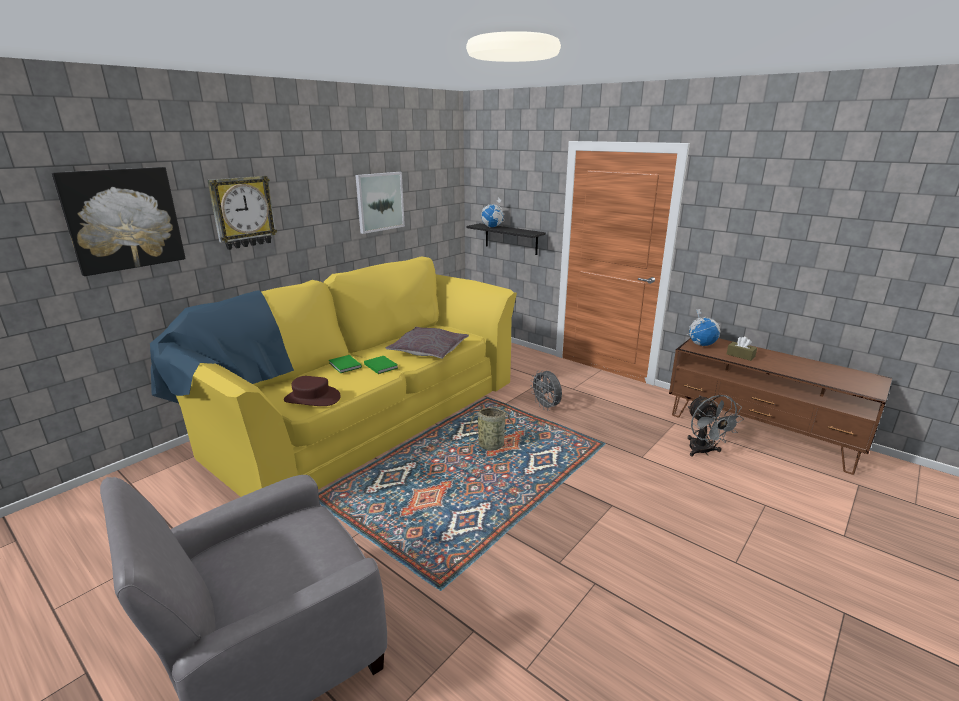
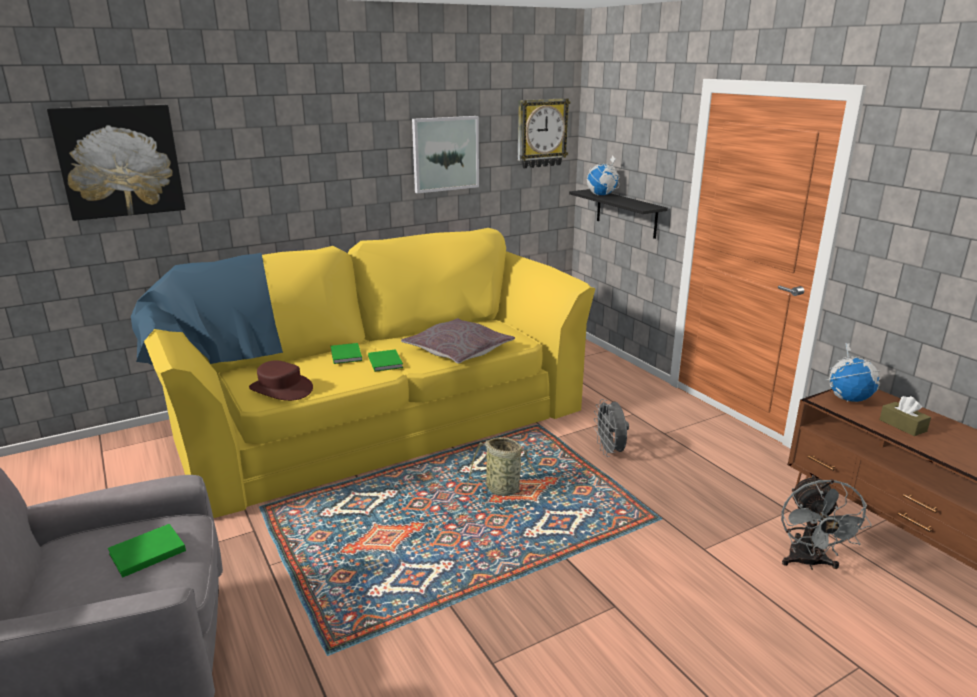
camera: 20 degrees right, 0 degrees up
wall clock [207,176,277,250] -> wall clock moved to [518,98,570,168]
none -> green book [108,524,186,578]

